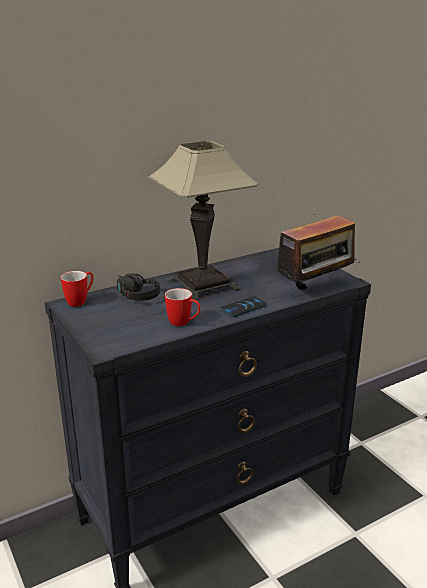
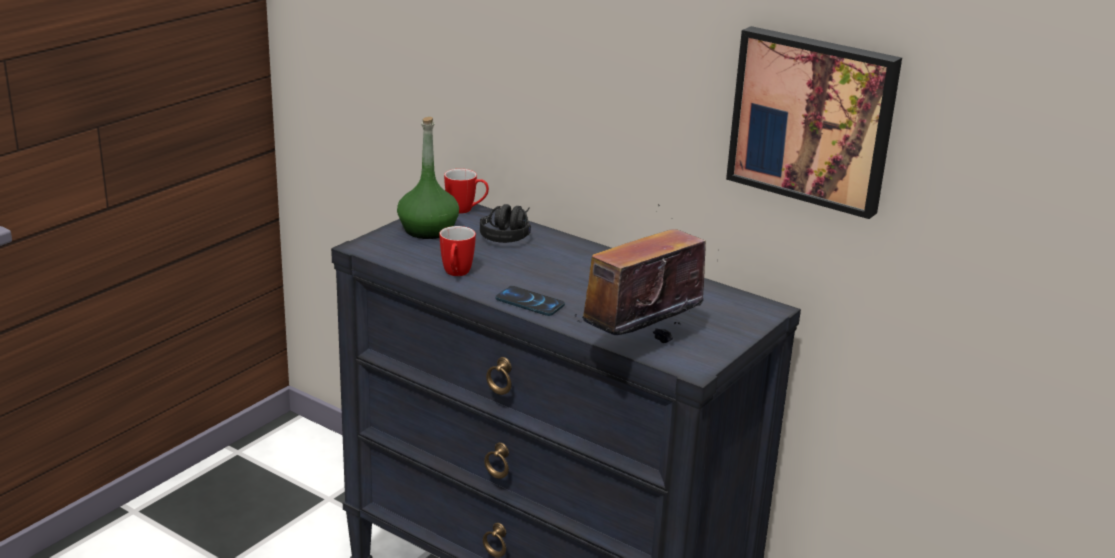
camera: 65 degrees right, 0 degrees up
table lamp [148,141,258,300] -> none
radio [277,208,360,291] -> radio turned 105 degrees clockwise [574,204,718,343]
none -> green bottle [397,117,459,239]
none -> picture [726,26,902,219]

